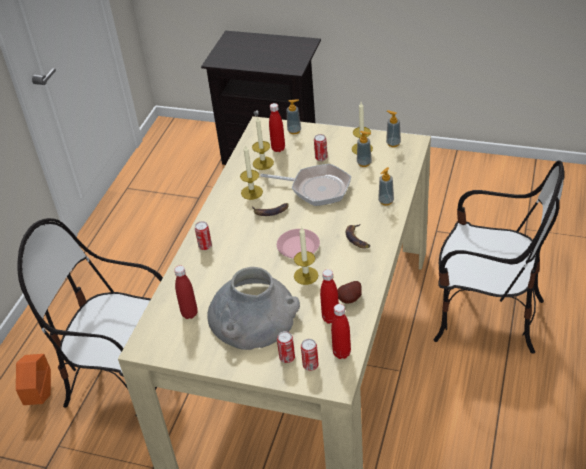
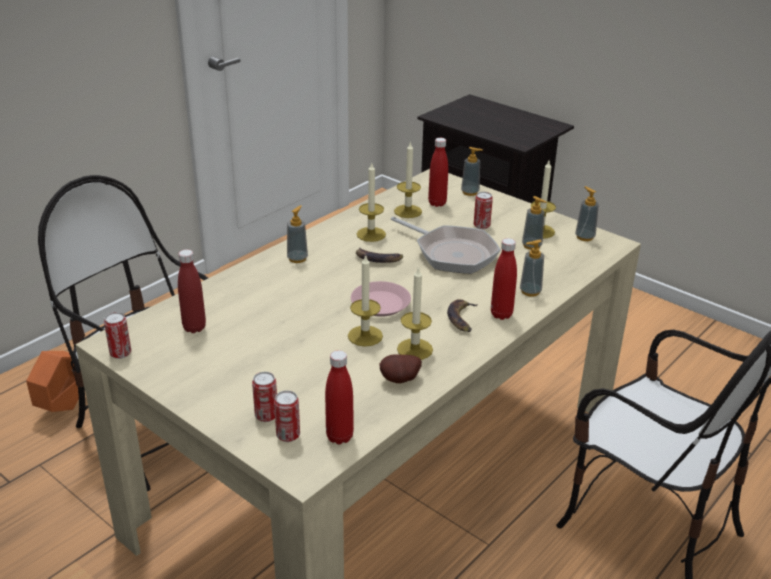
camera: 20 degrees right, 10 degrees down
can [195,221,212,250] -> can moved to [104,312,131,359]
grey vase [207,267,300,350] -> none
red bottle [320,269,339,324] -> red bottle moved to [491,238,517,320]
none -> soap dispenser [287,205,308,263]
none -> candle [397,267,433,360]

